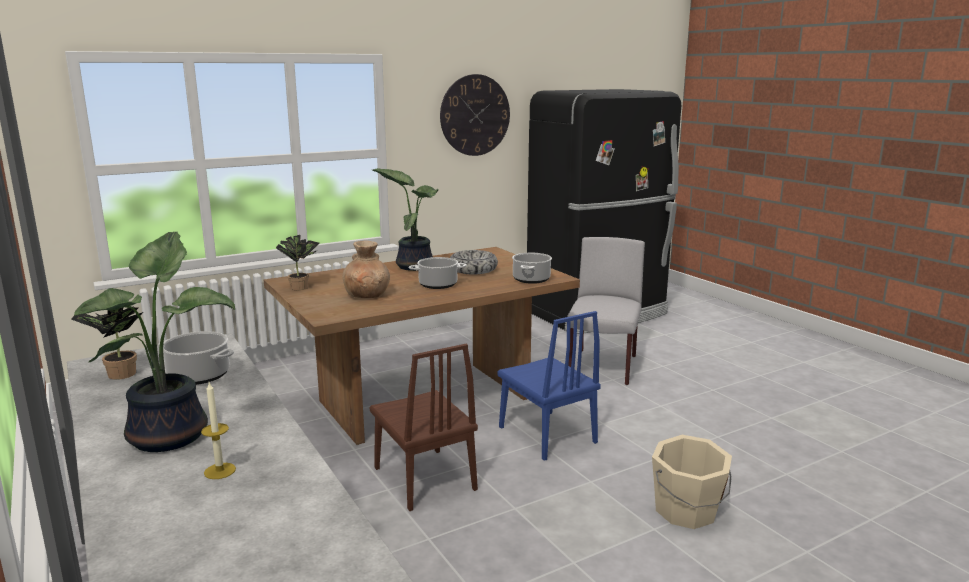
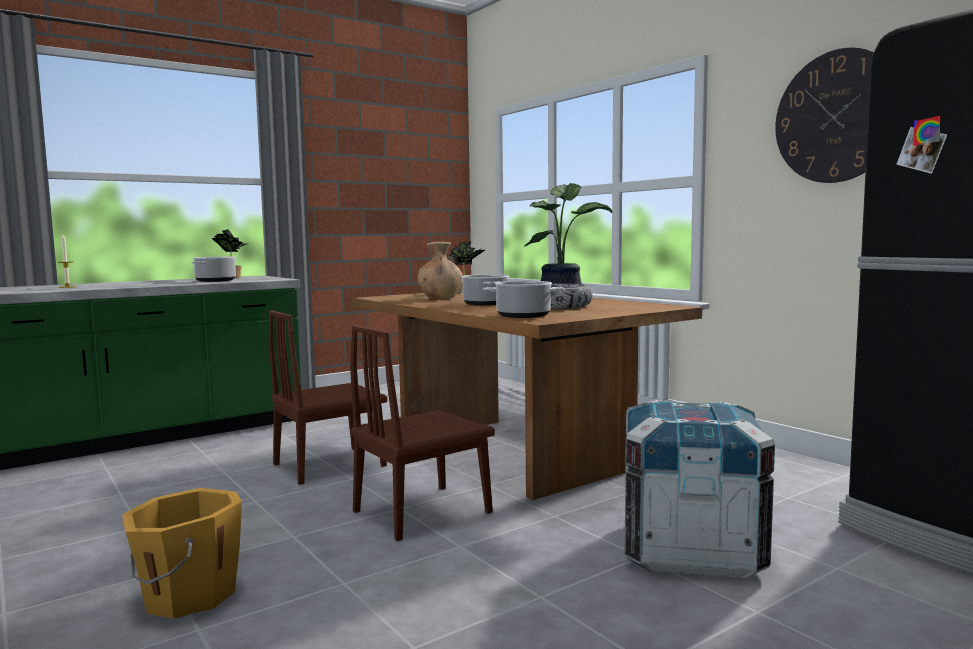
camera: 85 degrees right, 10 degrees down
potted plant [74,232,235,452] -> none
blue chair [497,311,601,461] -> brown chair [350,325,495,541]
grey chair [566,237,645,385] -> crate [625,400,775,578]
beige bucket [652,435,732,529] -> orange bucket [122,488,242,619]

